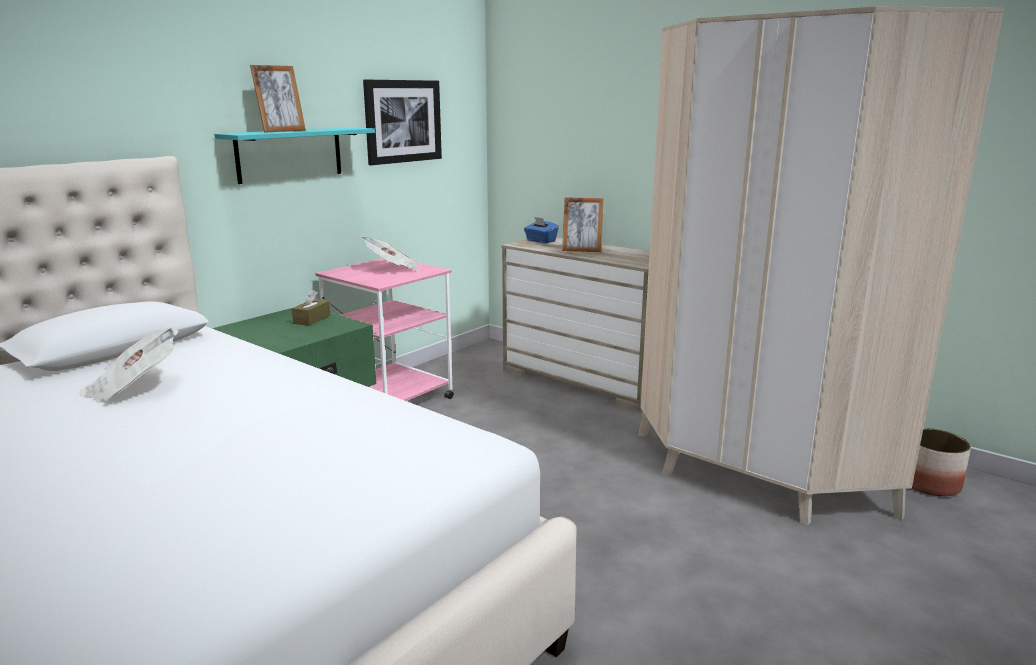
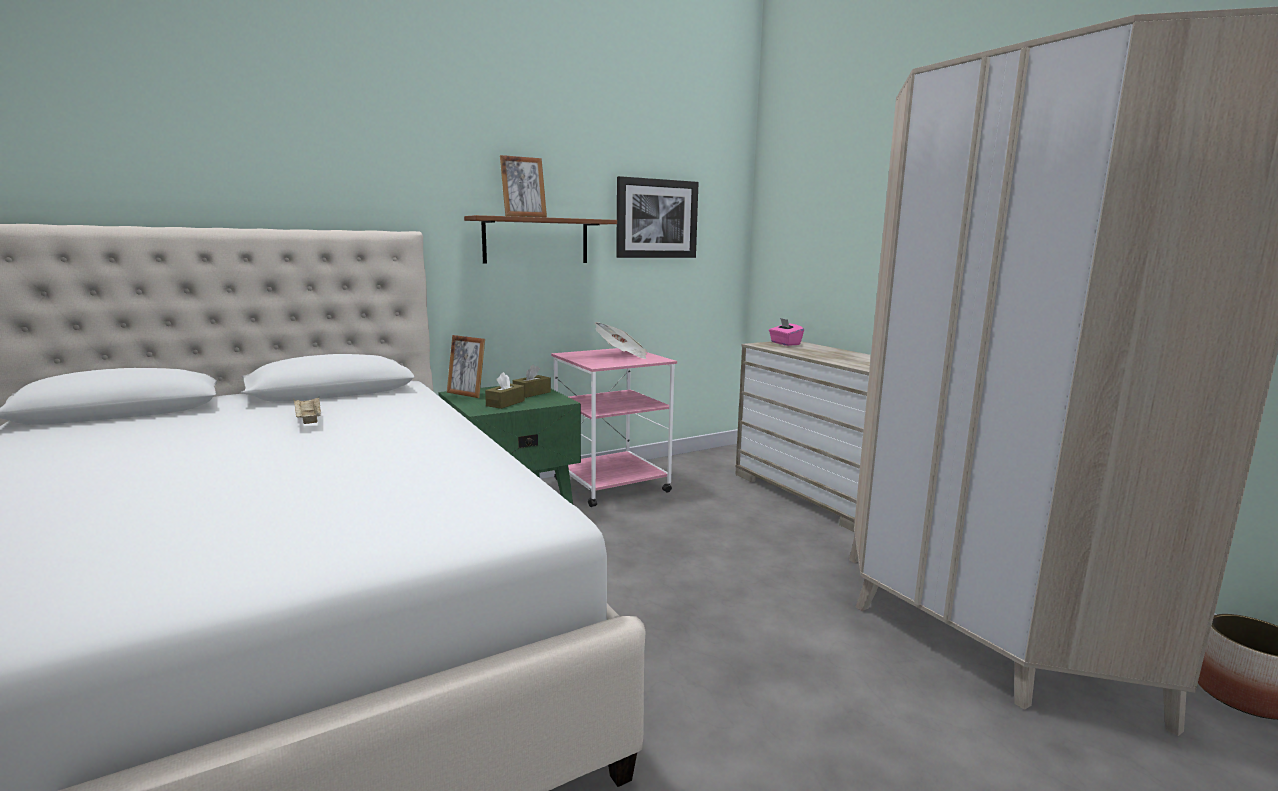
camera: 20 degrees right, 5 degrees down
newspaper [79,327,179,401] -> beige tray [293,397,321,424]
turquoise shelf [214,127,375,184] -> brown shelf [464,215,617,264]
blue tissue box [524,217,559,243] -> pink tissue box [769,318,804,346]
picture frame [562,197,604,252] -> picture frame moved to [447,335,485,398]
none -> brown tissue box [485,372,525,409]

